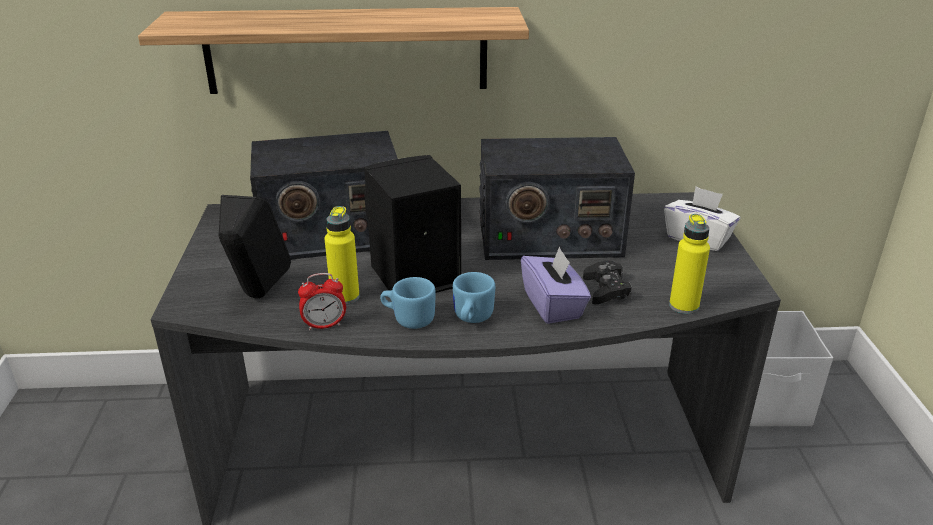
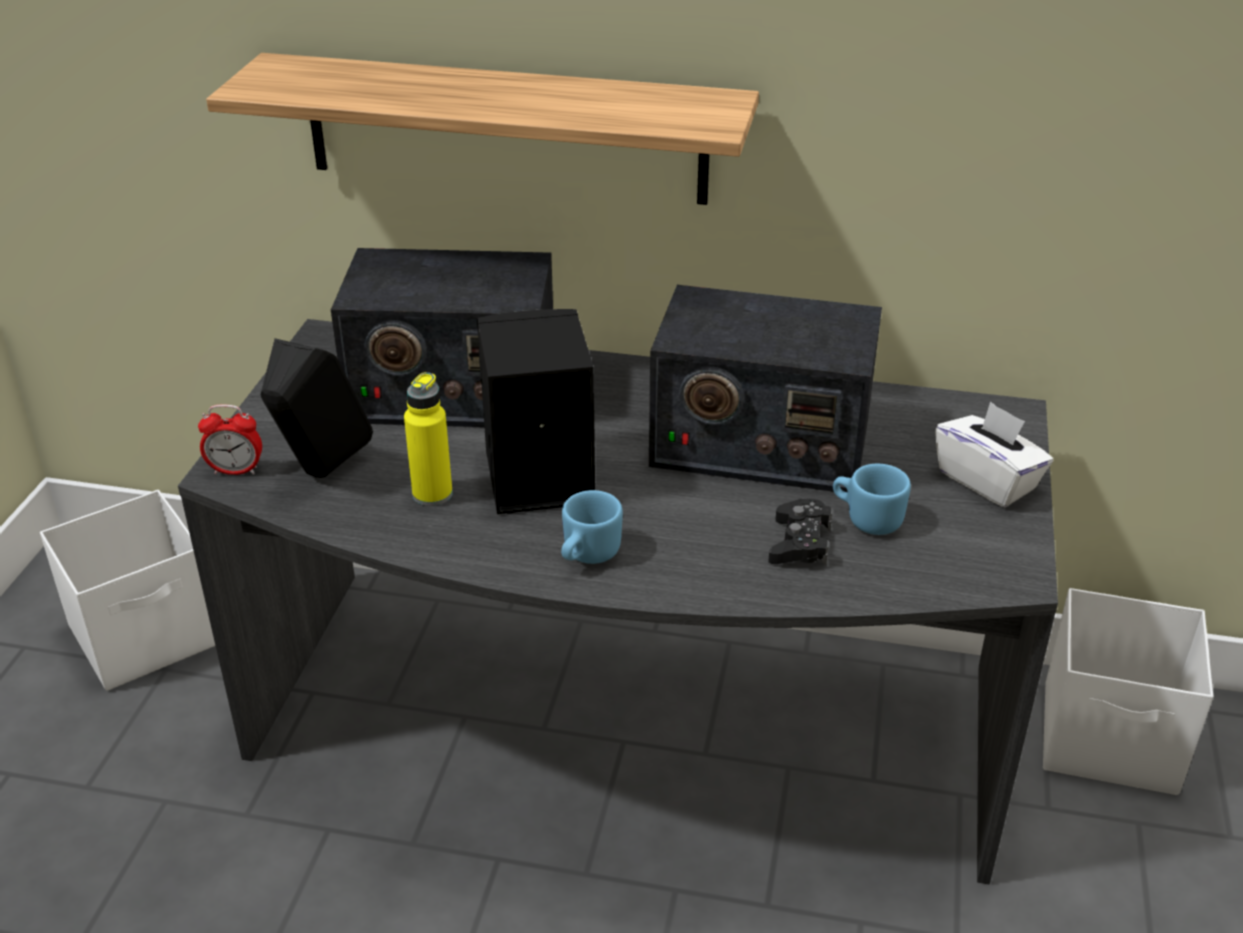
camera: 15 degrees right, 5 degrees up
alarm clock [298,273,346,330] -> alarm clock moved to [198,404,262,475]
blue mug [380,277,436,329] -> blue mug moved to [833,464,911,535]
purple tissue box [521,246,591,324] -> none
yellow bottle [669,214,710,314] -> none
none -> white storage box [40,490,215,691]

